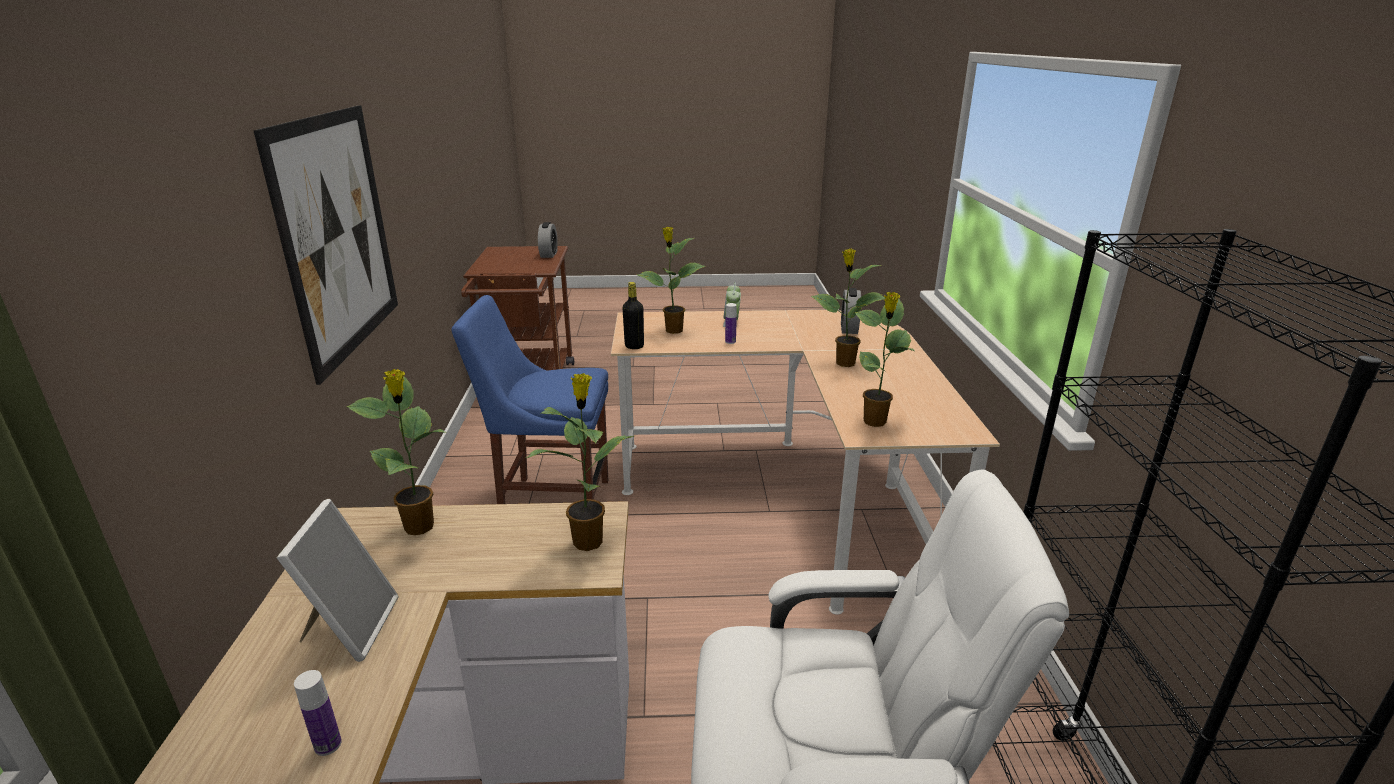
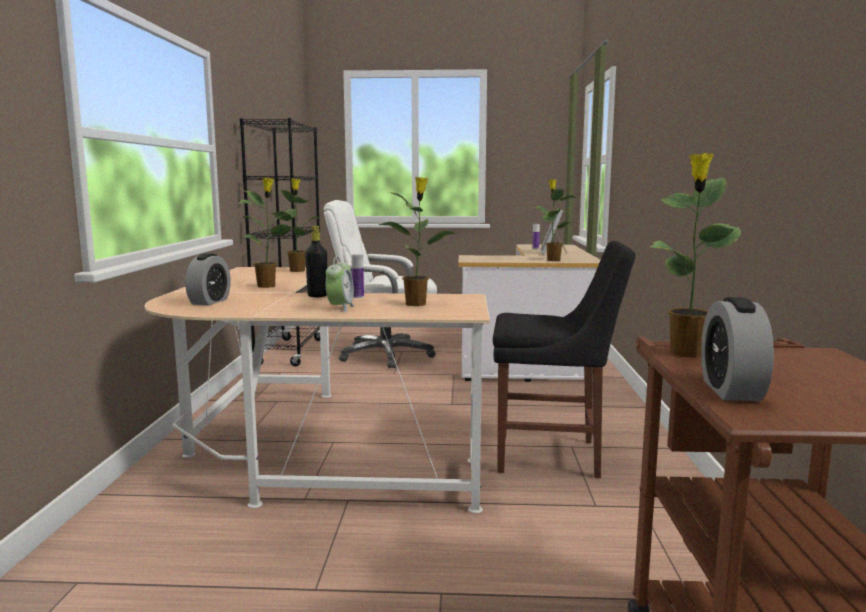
camera: 175 degrees left, 15 degrees down
picture [253,105,398,385] -> none
blue chair [451,295,608,504] -> black chair [493,241,636,478]
potted plant [526,373,636,551] -> potted plant moved to [649,153,741,358]
black bottle [623,282,644,349] -> black bottle moved to [305,226,327,297]

